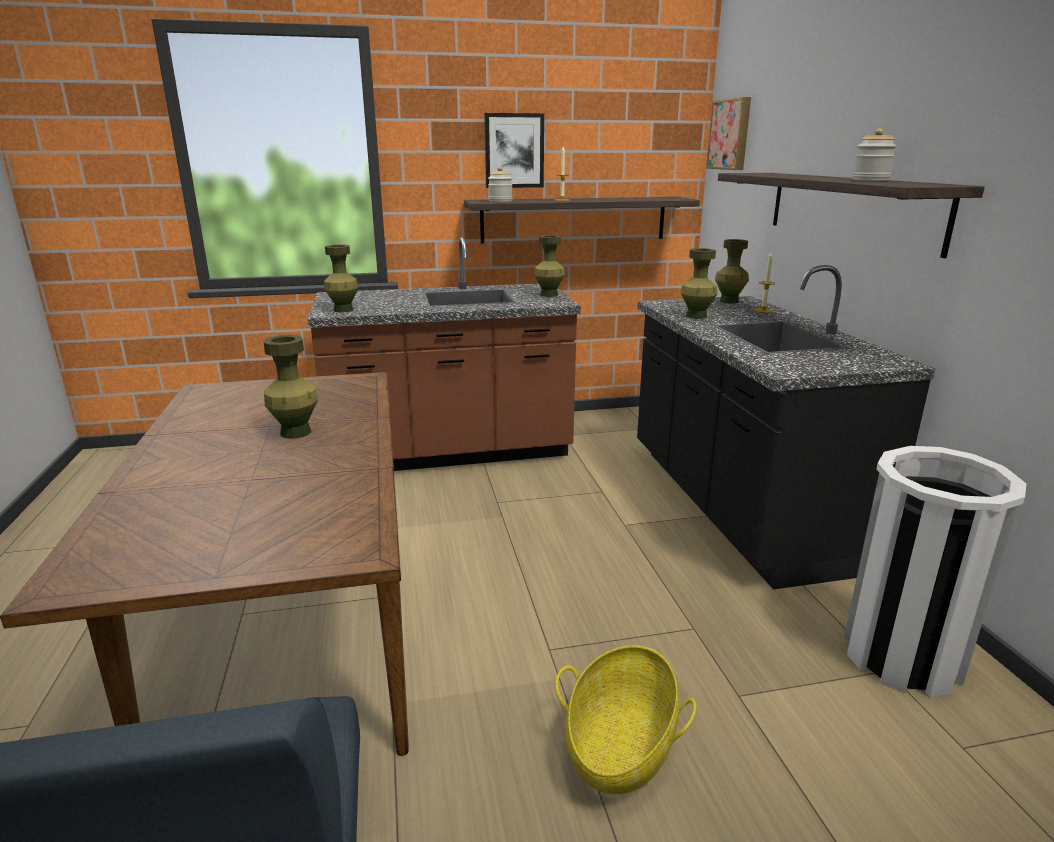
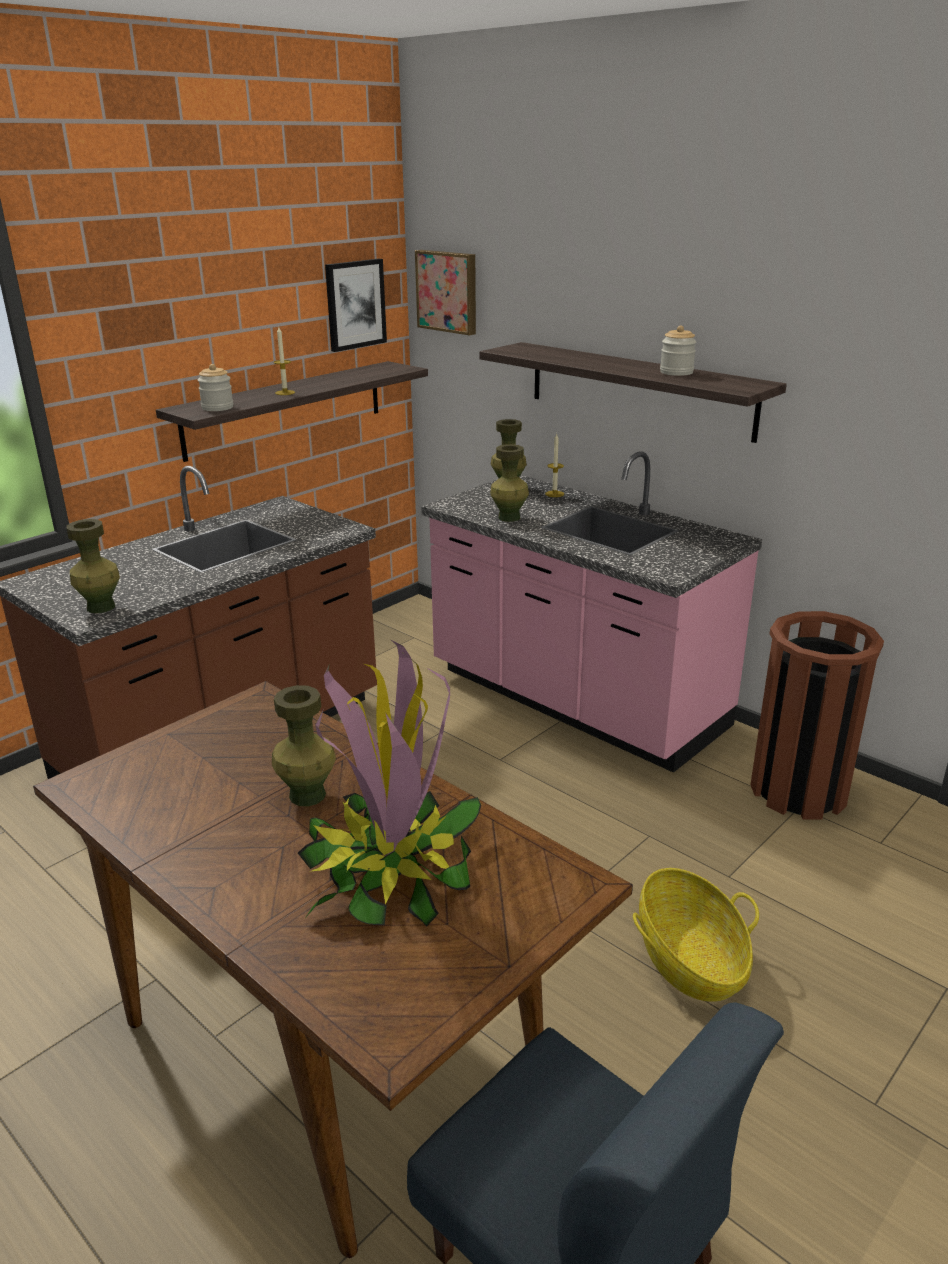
camera: 35 degrees left, 5 degrees up
picture [484,113,544,188] -> picture moved to [325,259,387,352]
green vase [534,235,565,297] -> none
black counter [637,265,935,590] -> pink counter [421,451,762,773]
white trash can [843,446,1026,697] -> brown trash can [750,611,884,819]
none -> potted plant [298,640,481,926]

